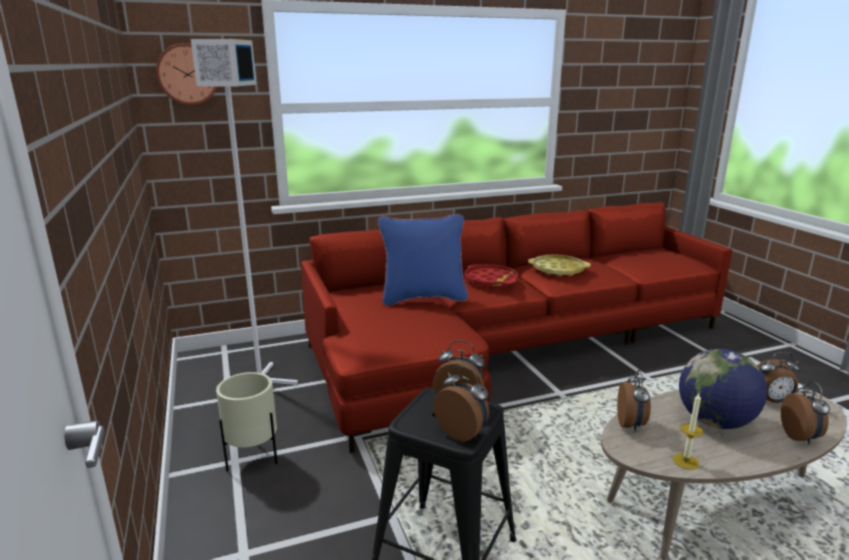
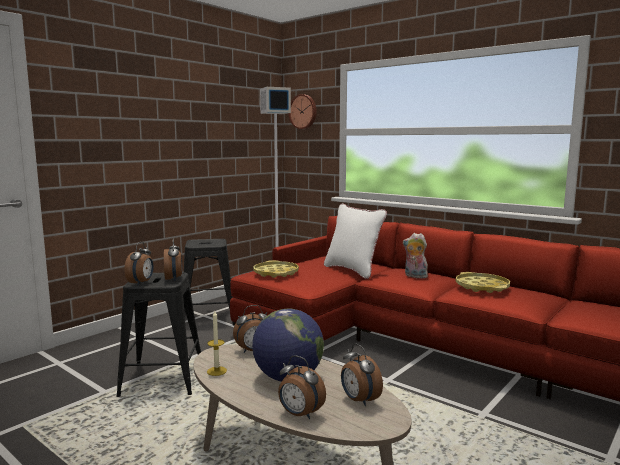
camera: 60 degrees right, 10 degrees down
beige planter [216,372,277,471] -> black stool [184,239,234,325]
blue pillow [378,214,468,306] -> white pillow [324,203,387,279]
red tray [465,264,518,288] -> plush toy [403,233,428,278]
alarm clock [781,380,830,445] -> alarm clock turned 60 degrees clockwise [278,355,326,419]
none -> yellow tray [253,260,299,278]

